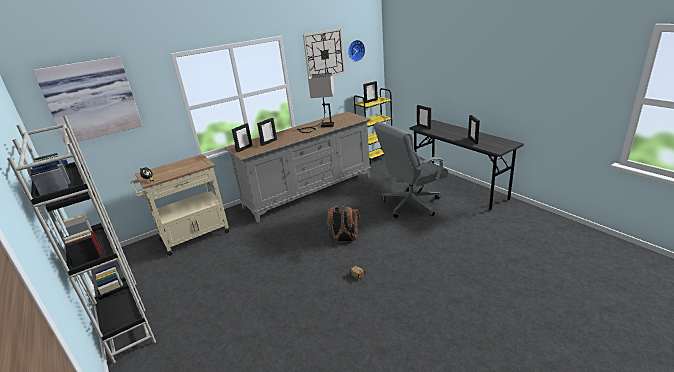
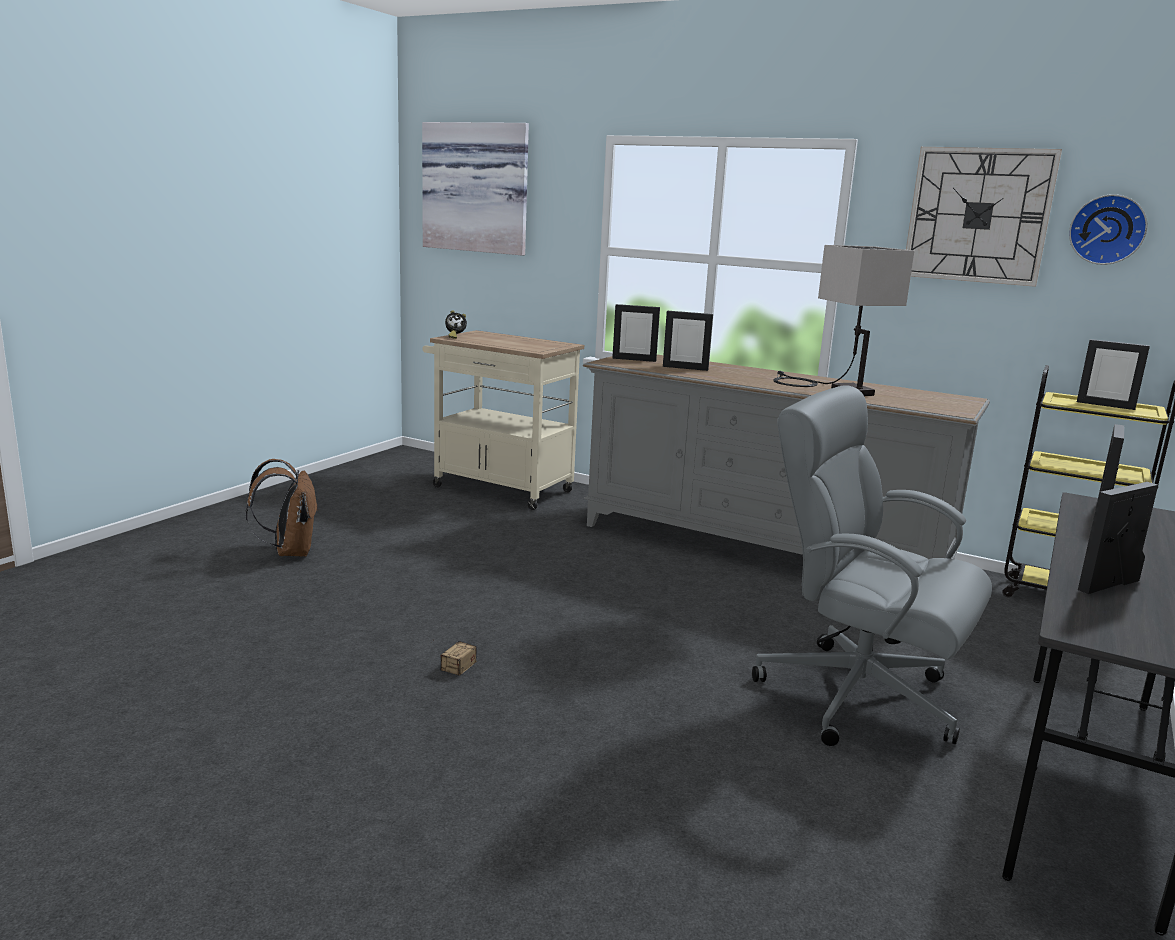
camera: 60 degrees right, 10 degrees down
black bookcase [7,115,156,364] -> none
brown backpack [327,206,359,242] -> brown backpack moved to [245,459,318,557]

